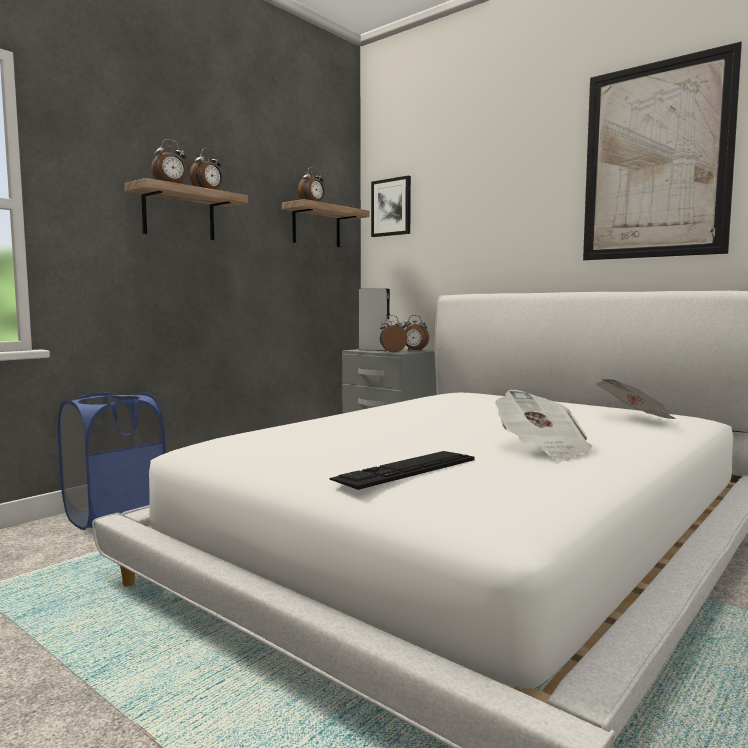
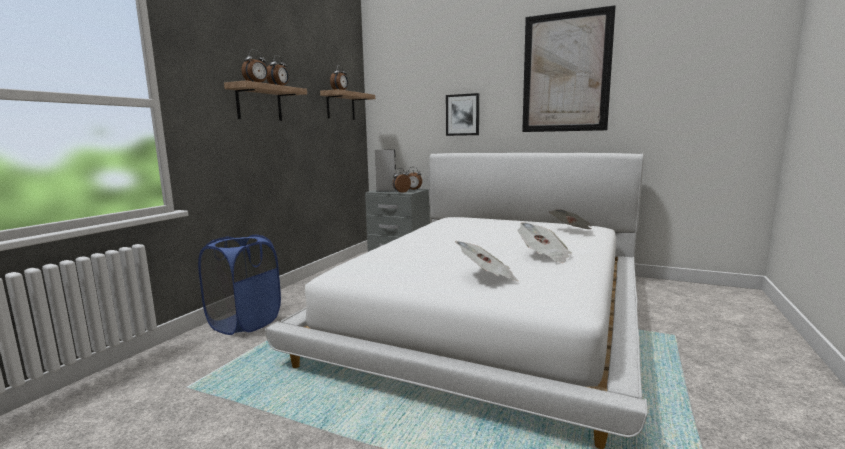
camera: 15 degrees left, 5 degrees up
keyboard [329,451,475,490] -> newspaper [455,241,518,281]
picture [371,176,411,237] -> picture moved to [446,93,479,136]

